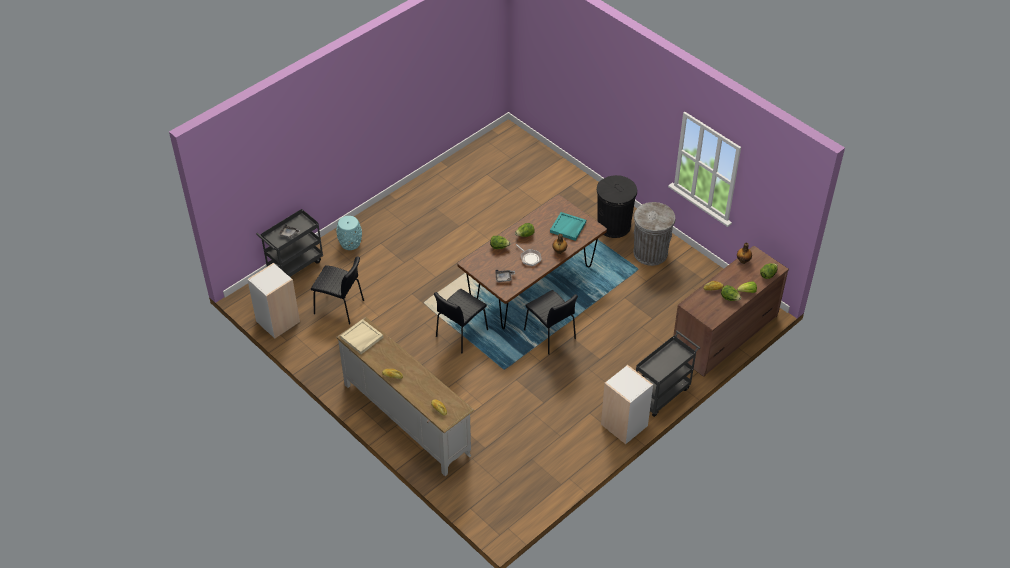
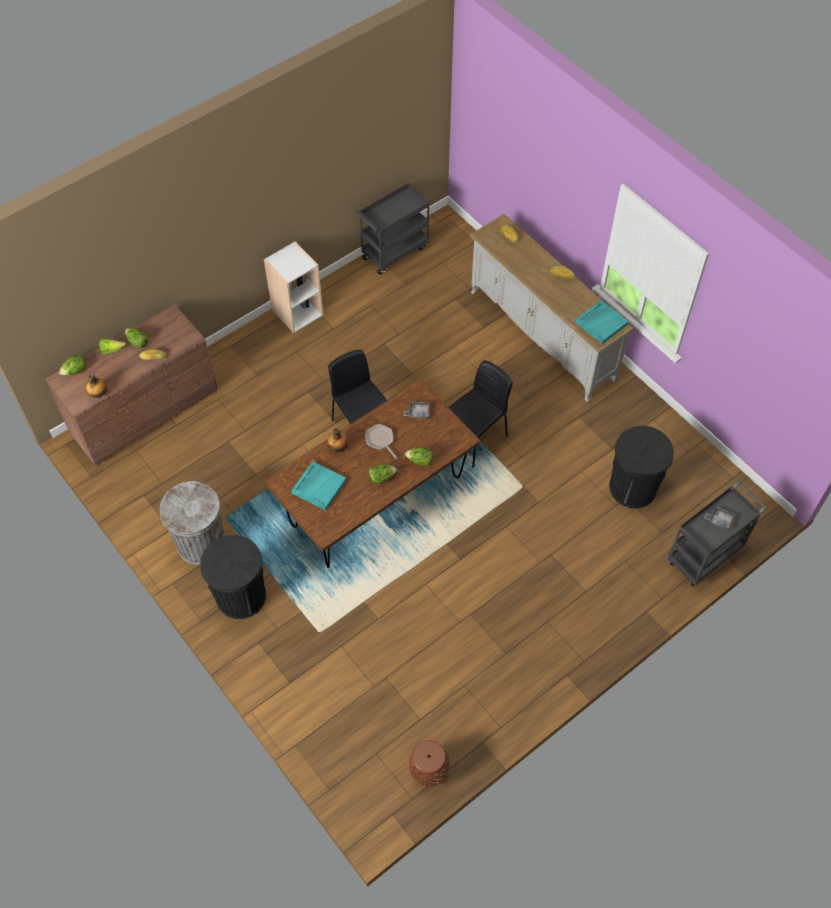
camera: 175 degrees left, 10 degrees up
bookcase [247,263,300,338] -> none
black chair [311,256,364,324] -> black trash can [609,426,674,508]
turquoise stool [336,216,362,250] -> none
beige tray [340,319,383,354] -> turquoise tray [575,300,628,344]
grey cart [636,330,700,417] -> grey cart moved to [354,183,429,275]
none -> brown stool [409,740,449,786]

